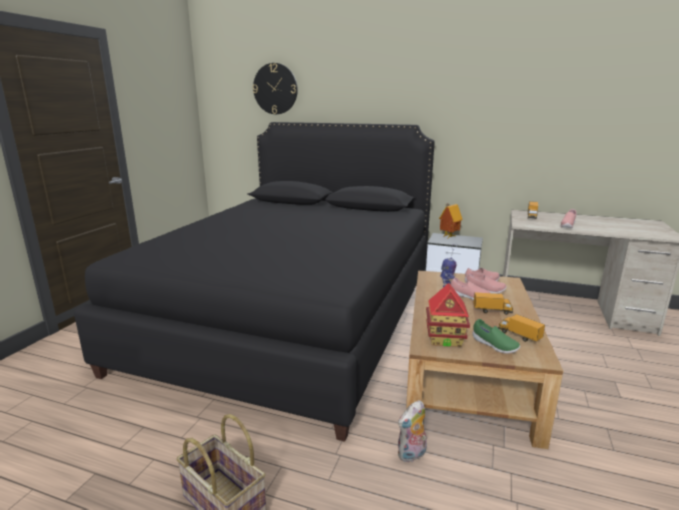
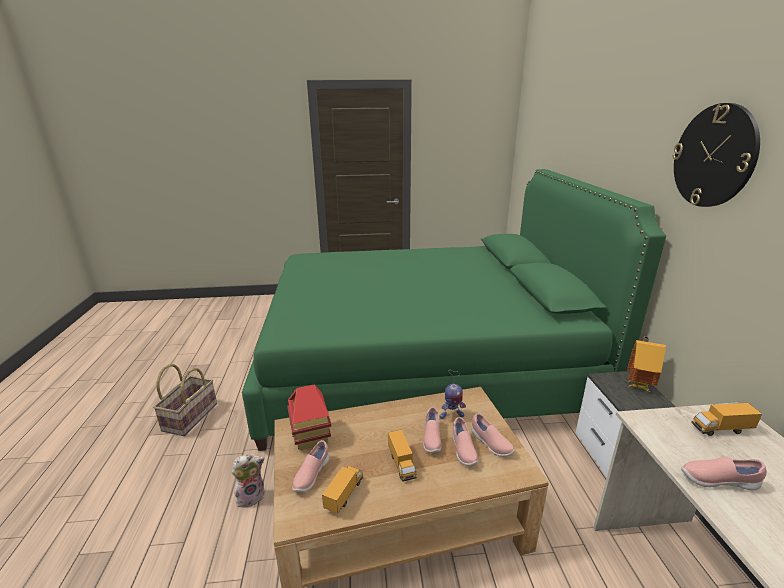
camera: 65 degrees right, 5 degrees up
black bed [74,122,435,442] -> green bed [242,169,666,451]
wall clock [253,63,298,114] -> wall clock moved to [672,103,760,207]
plush toy [398,400,427,462] -> plush toy turned 120 degrees clockwise [231,454,265,507]
green shoe [473,319,521,354] -> pink shoe [293,440,329,492]

